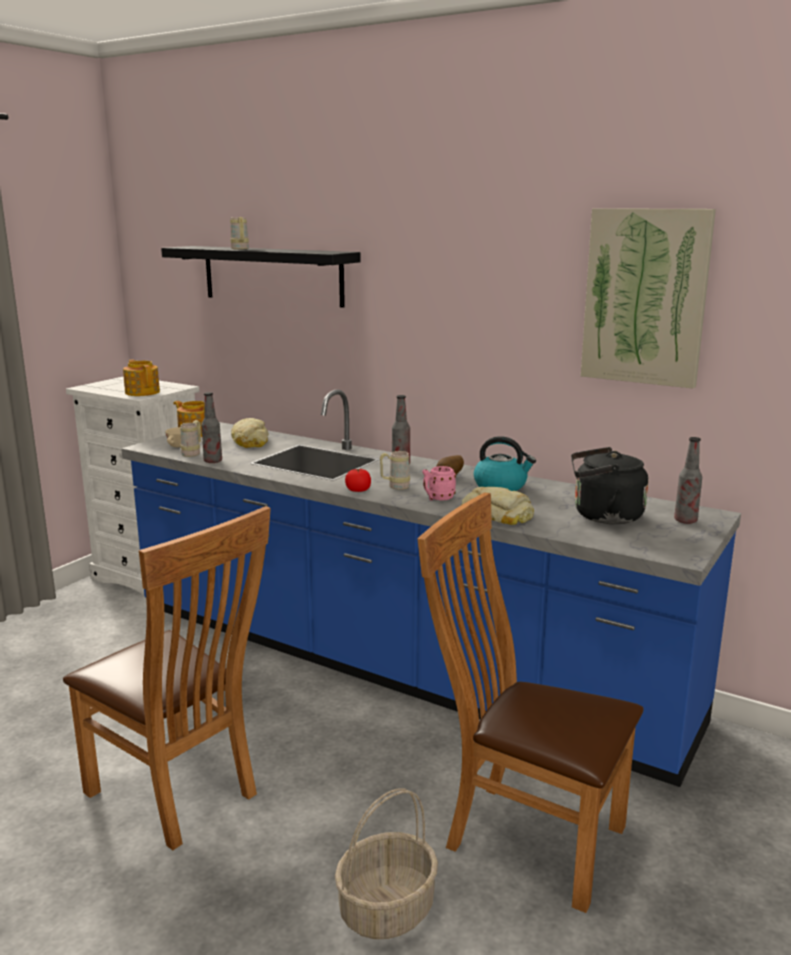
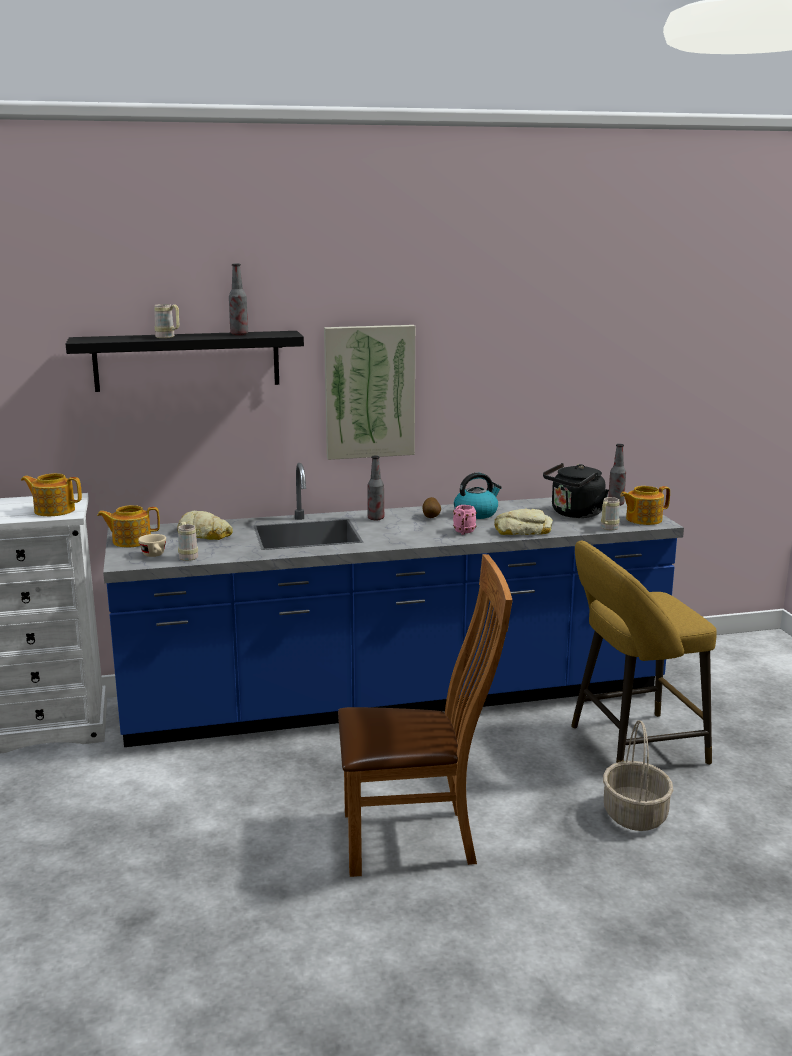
camera: 45 degrees left, 0 degrees up
bottle [201,392,222,463] -> bottle moved to [229,264,248,335]
tomato [345,469,371,492] -> none
beige mug [380,451,410,490] -> beige mug moved to [601,497,620,530]
brown chair [417,492,643,913] -> yellow stool [571,540,717,765]
picture [581,208,716,389] -> picture moved to [324,325,415,460]
none -> teapot [620,486,670,525]

